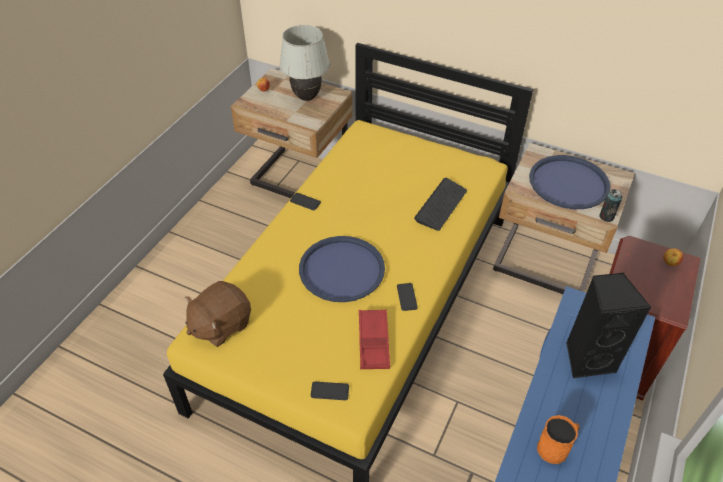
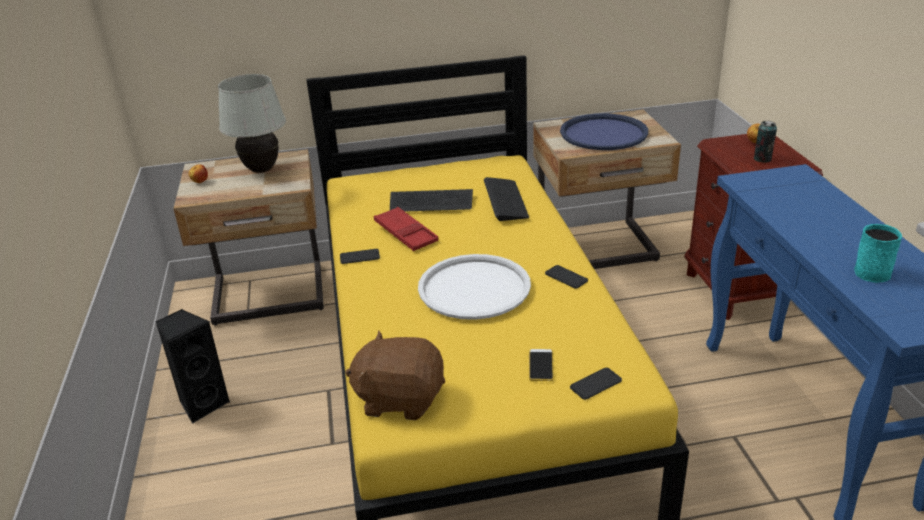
camera: 35 degrees left, 15 degrees down
brown plush toy [185,281,251,347] -> brown plush toy turned 90 degrees clockwise [345,331,445,420]
blue tray [299,236,385,302] -> white tray [418,254,531,320]
red tray [359,309,390,369] -> red tray moved to [374,207,438,251]
orange mug [537,415,580,464] -> turquoise mug [854,224,902,283]
black speaker [566,272,651,379] -> black speaker moved to [156,309,230,424]
can [599,189,622,222] -> can moved to [754,121,777,163]
none -> keyboard [390,189,473,212]
none -> phone [529,349,554,381]

